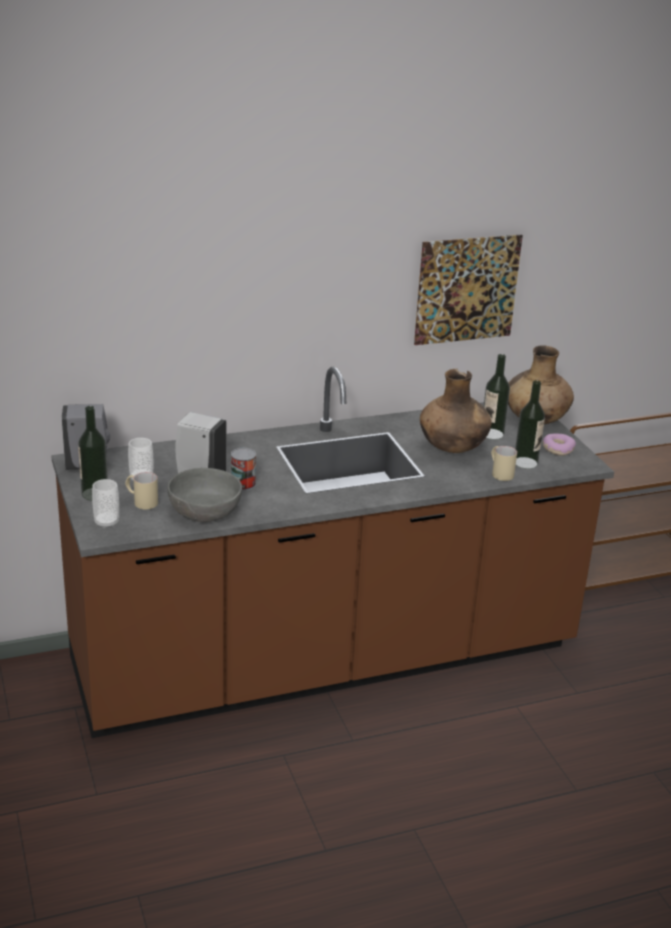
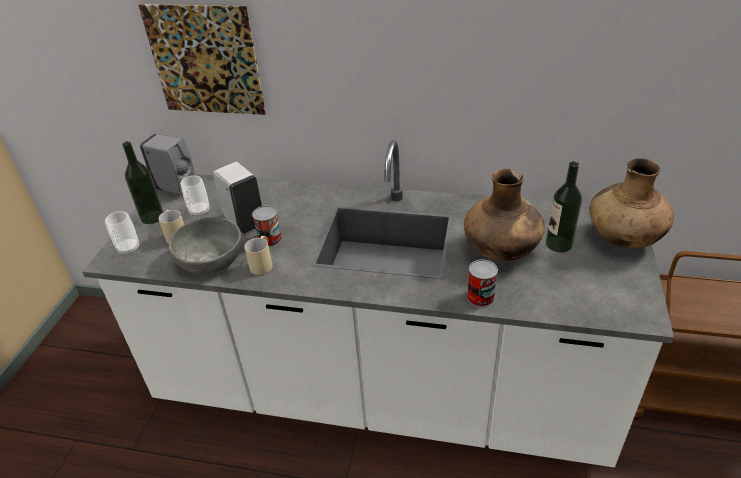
camera: 35 degrees right, 10 degrees up
brown counter [51,367,614,738] -> white counter [82,140,674,467]
picture [414,234,523,345] -> picture moved to [139,4,266,115]
beige mug [491,446,517,481] -> beige mug moved to [244,236,272,275]
bottle [515,380,545,469] -> none
donut [543,434,576,456] -> none
none -> can [467,259,498,307]

